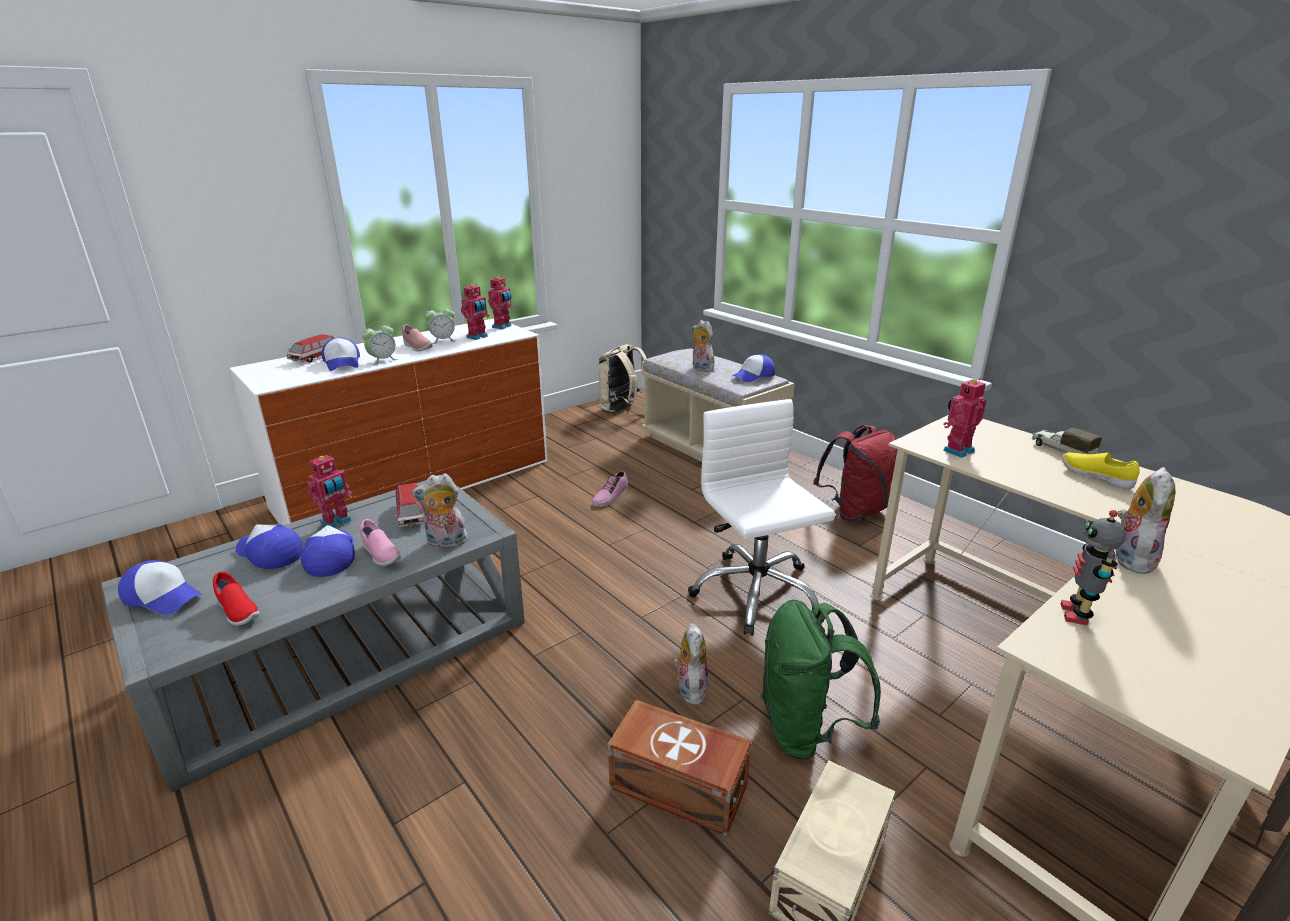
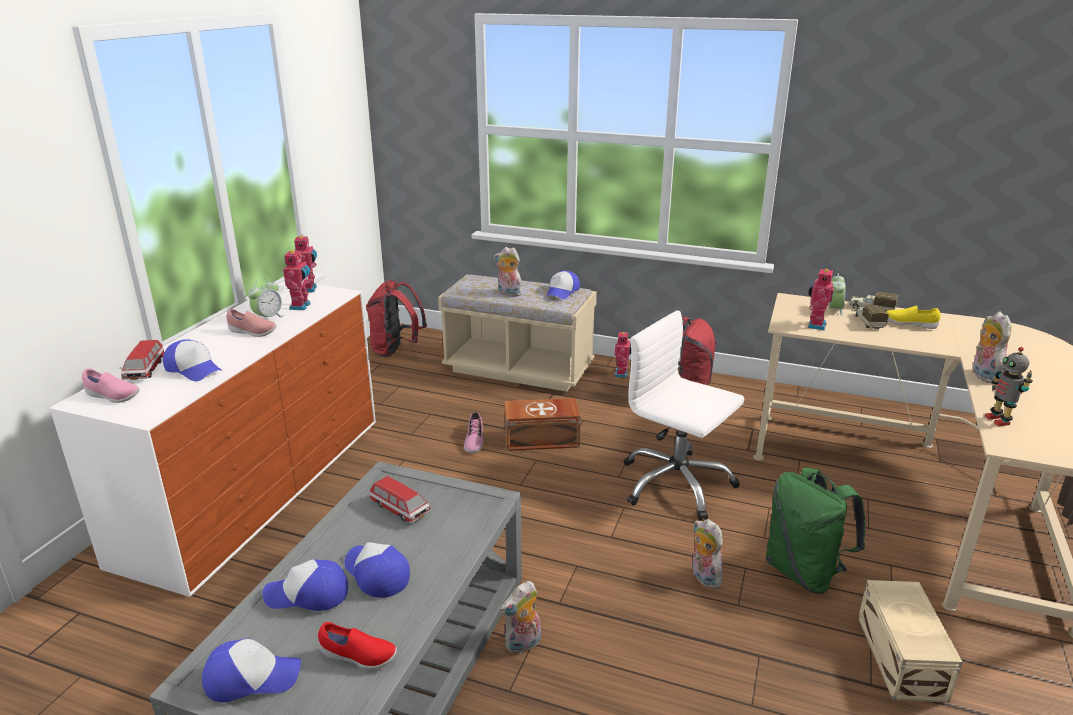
camera: 30 degrees left, 0 degrees up
toy robot [307,454,352,528] -> toy robot moved to [614,330,631,378]
pink shoe [360,519,401,566] -> pink shoe moved to [82,368,139,403]
alarm clock [361,322,398,365] -> alarm clock moved to [829,273,845,316]
plush toy [412,473,468,548] -> plush toy moved to [500,581,541,654]
beige backpack [598,344,647,413] -> red backpack [366,280,427,357]
brown storage box [608,700,751,836] -> brown storage box moved to [504,398,581,451]
none -> toy truck [854,305,889,330]

